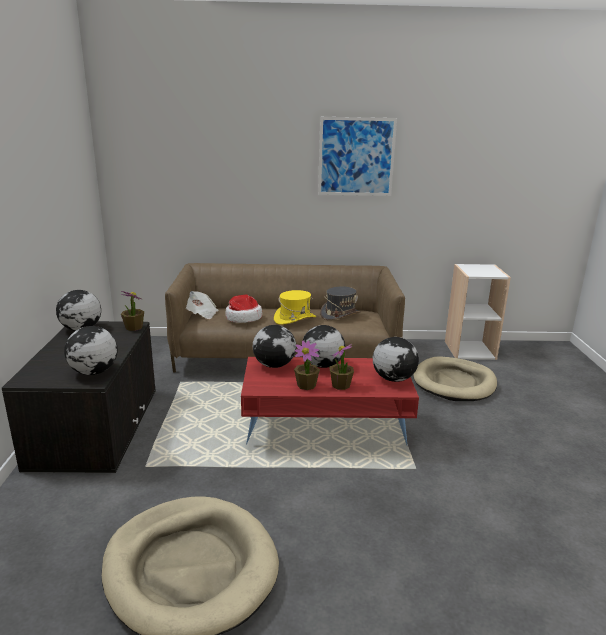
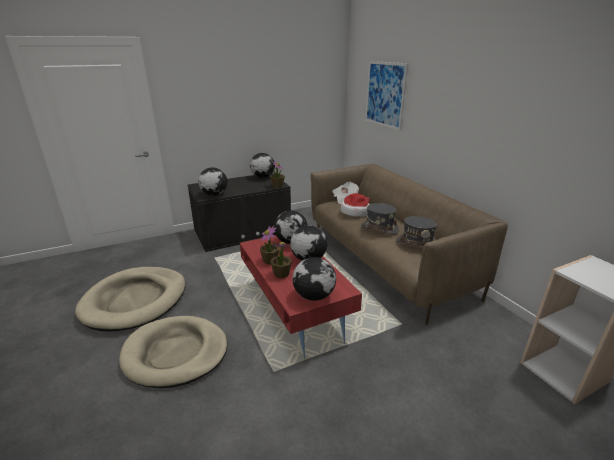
camera: 65 degrees right, 5 degrees up
yellow hat [274,290,316,325] -> grey hat [360,203,399,235]
picture [318,117,397,196] -> picture moved to [365,61,408,130]
beige dog bed [413,357,497,401] -> beige dog bed moved to [119,316,227,388]

